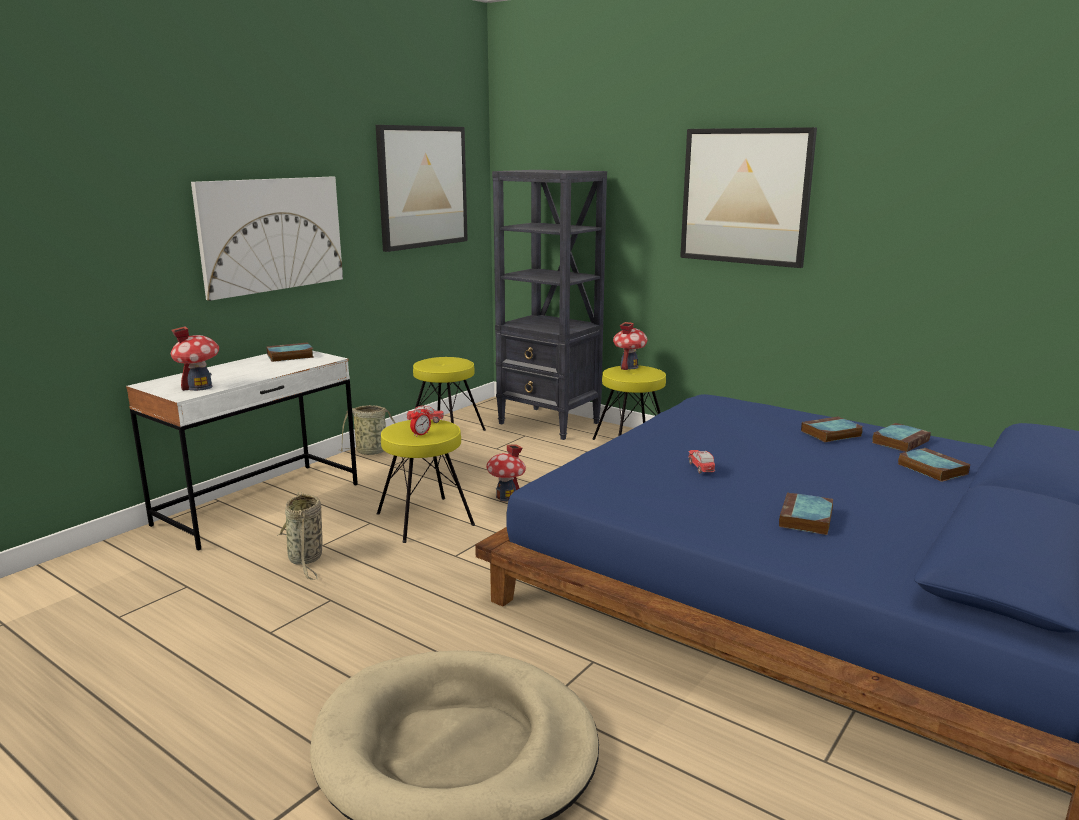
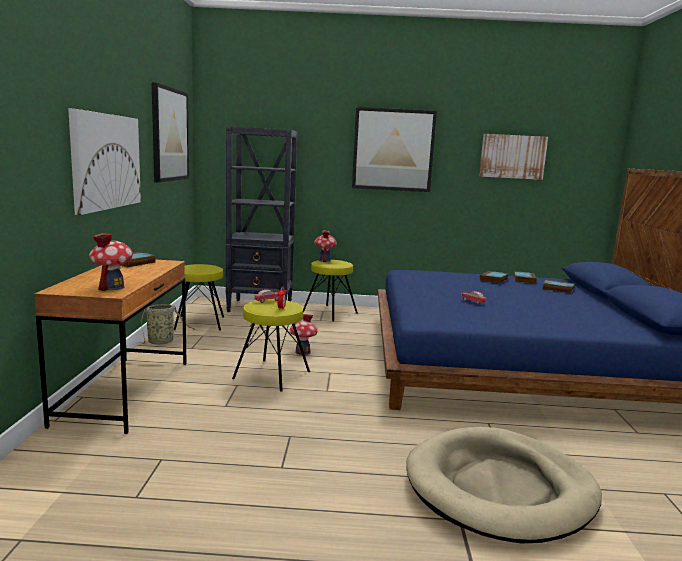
camera: 35 degrees left, 5 degrees down
white desk [126,350,358,551] -> brown desk [34,260,186,434]
basket [277,492,323,580] -> none
book [779,492,833,535] -> none
none -> picture [479,134,548,180]

